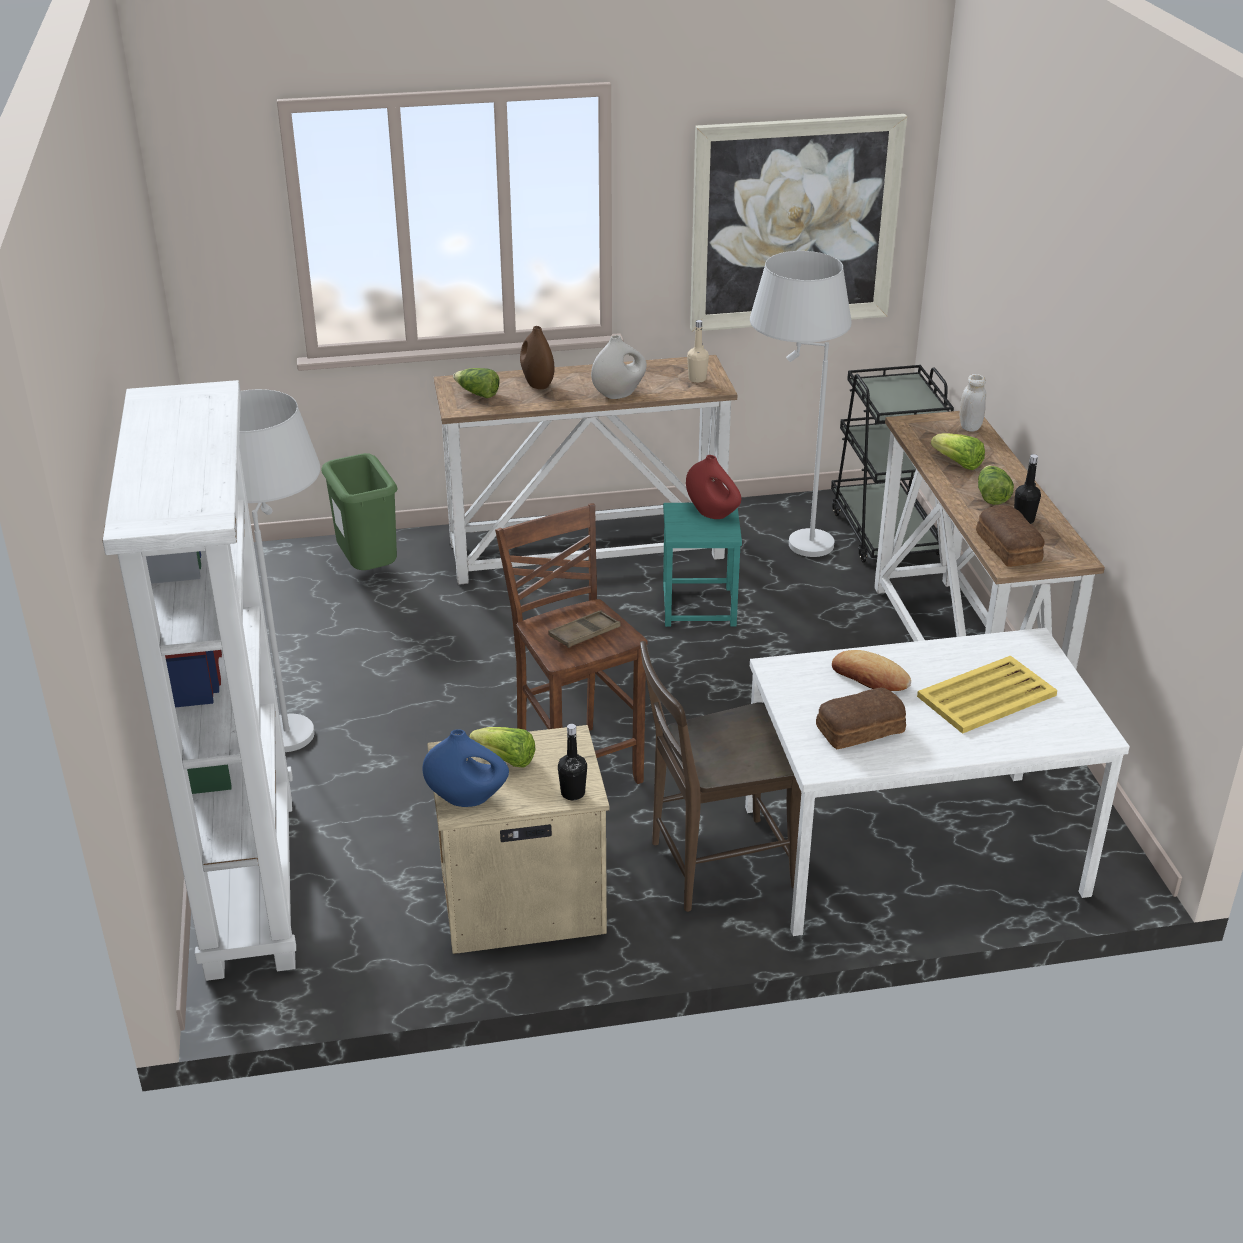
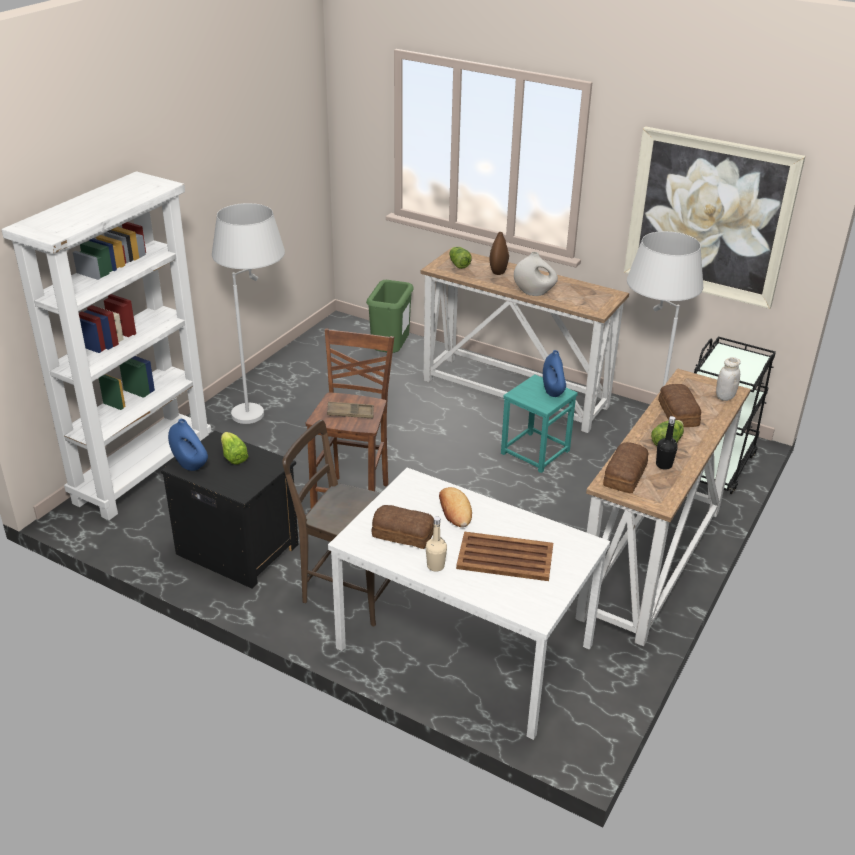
camera: 40 degrees right, 0 degrees up
beige nightstand [427,725,610,954] -> black nightstand [161,431,299,588]
black bottle [558,724,587,800] -> none
red vase [686,455,741,519] -> blue vase [543,350,566,397]
beige bottle [687,320,709,383] -> beige bottle moved to [426,516,447,572]
yellow tray [917,656,1057,734] -> brown tray [456,531,553,581]
lettuce [931,433,985,470] -> bread [658,384,701,427]

